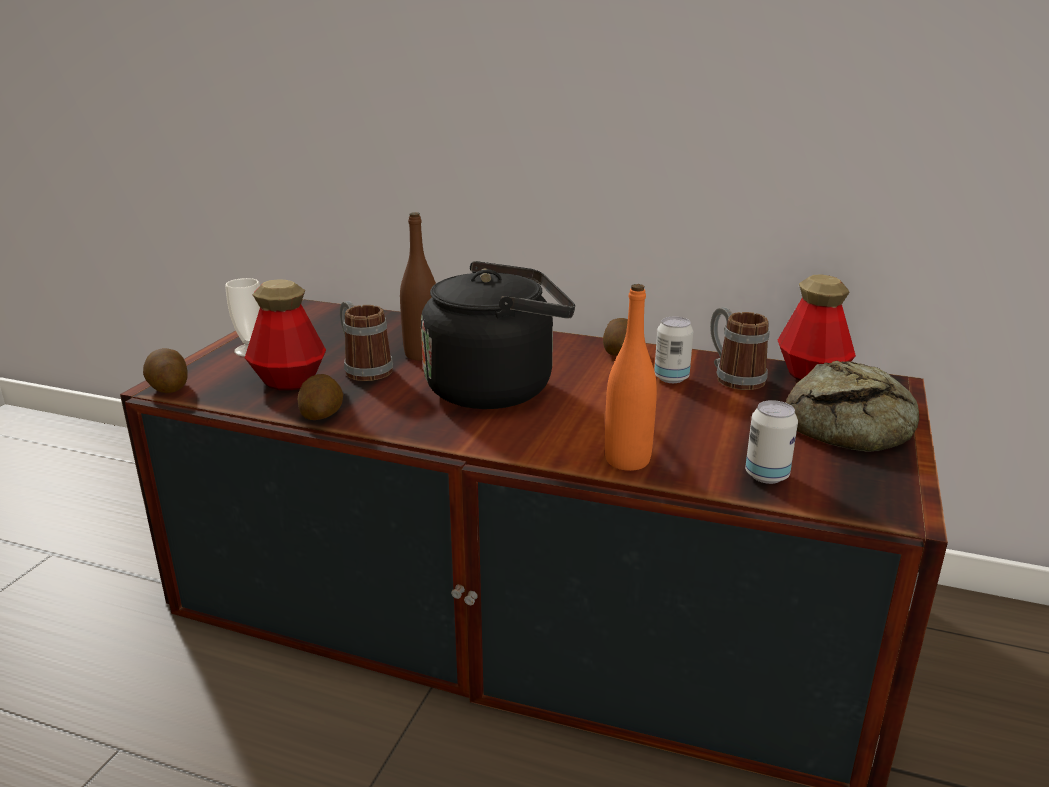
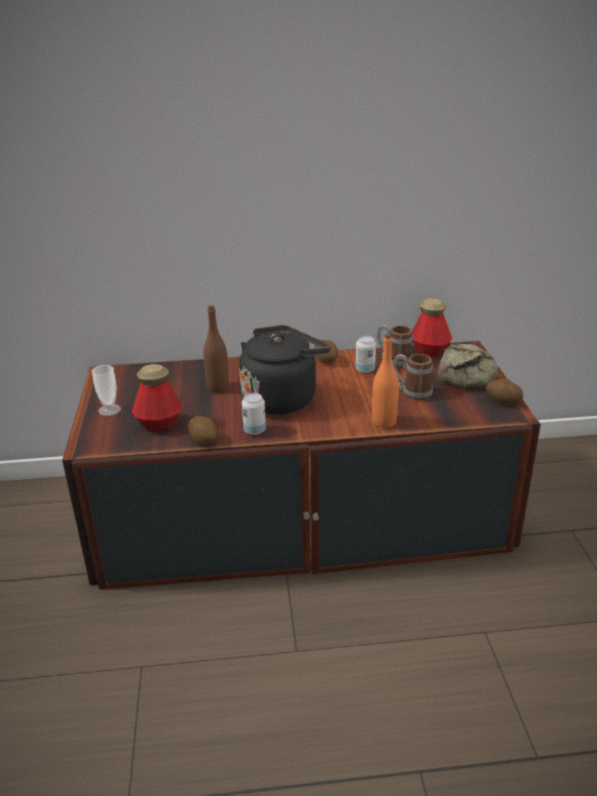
camera: 25 degrees left, 5 degrees up
potato [143,348,188,393] -> potato moved to [486,379,523,405]
mug [340,301,393,381] -> mug moved to [393,354,433,400]
can [745,400,798,484] -> can moved to [242,393,266,435]

